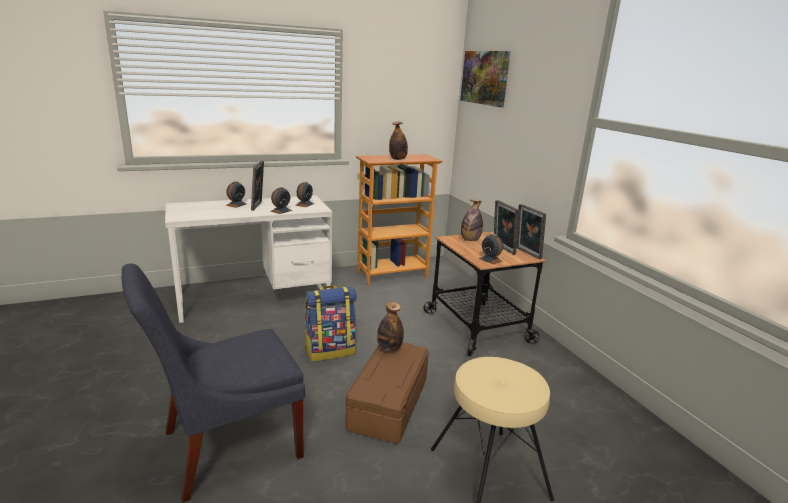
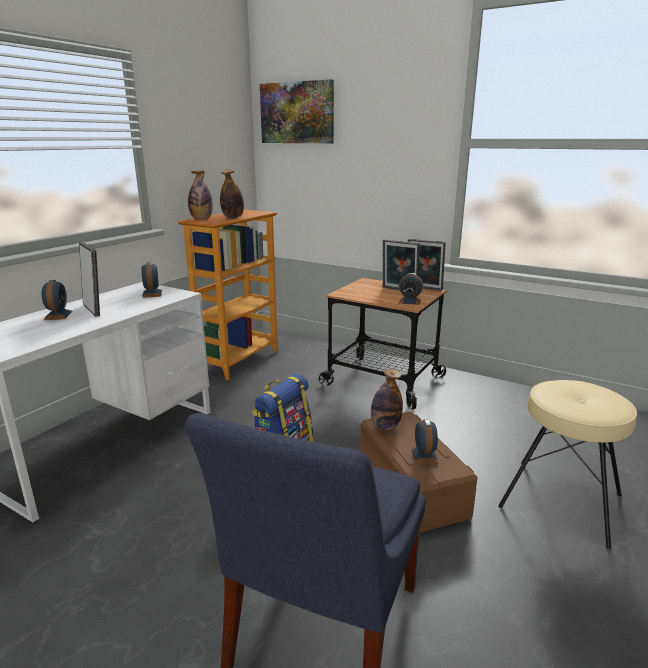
camera: 35 degrees left, 0 degrees up
alarm clock [271,187,292,214] -> alarm clock moved to [411,419,439,464]
bottle [461,199,483,241] -> bottle moved to [188,171,213,219]

